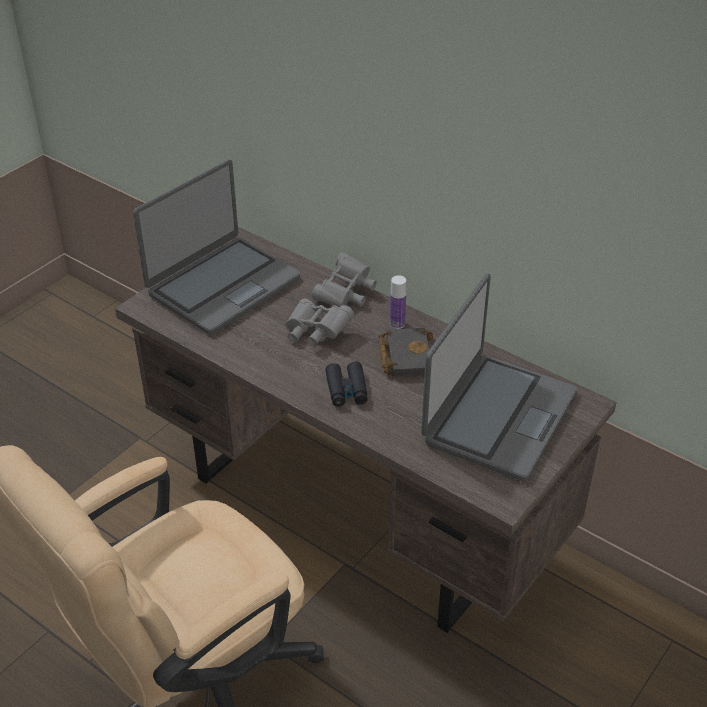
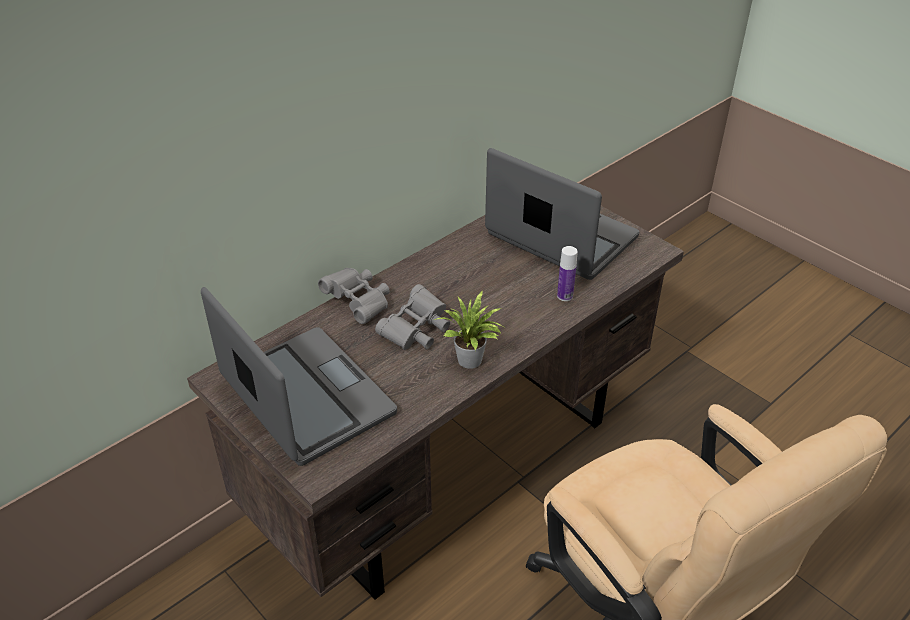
camera: 80 degrees left, 0 degrees up
black binoculars [325,361,368,407] -> none
black book [379,328,433,377] -> none
bottle [390,275,406,329] -> bottle moved to [557,246,578,301]
none -> potted plant [434,290,506,369]

